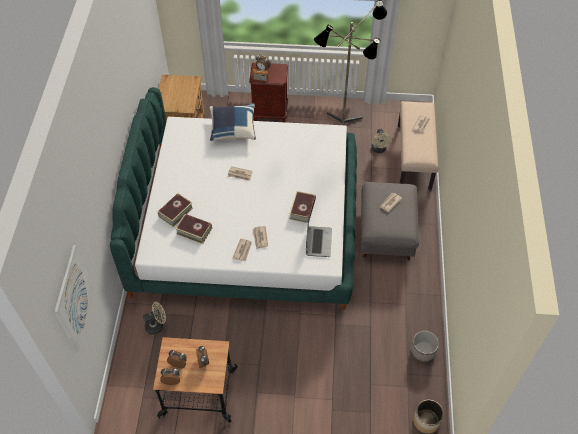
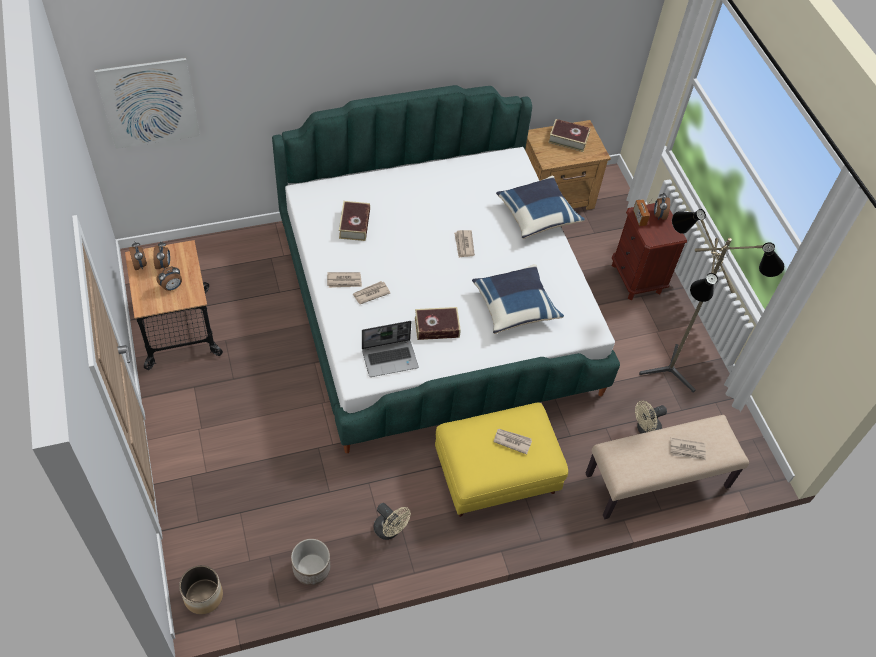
camera: 65 degrees right, 0 degrees up
beige fan [143,302,166,335] -> beige fan moved to [373,503,411,540]
book [158,193,193,227] -> book moved to [548,119,591,152]
grey ottoman [361,182,419,260] -> yellow ottoman [435,403,568,517]
none -> blue pillow [472,264,564,334]

